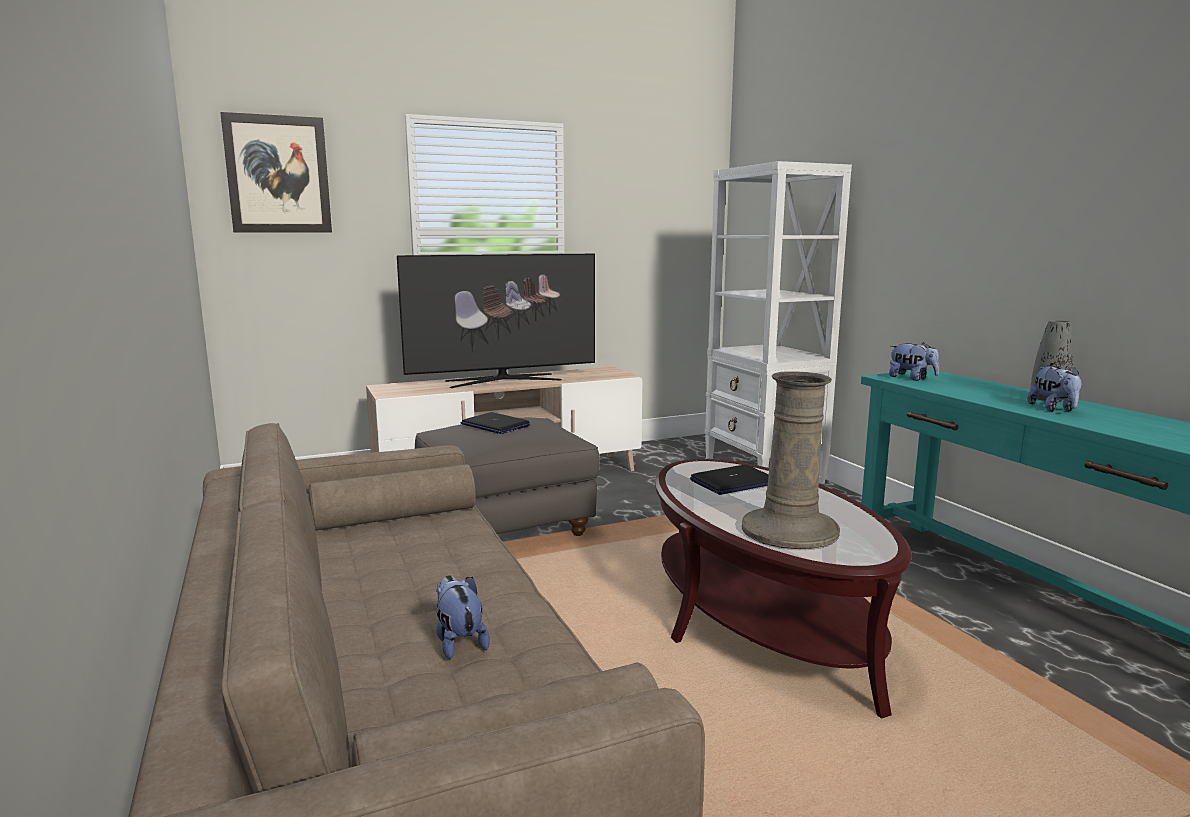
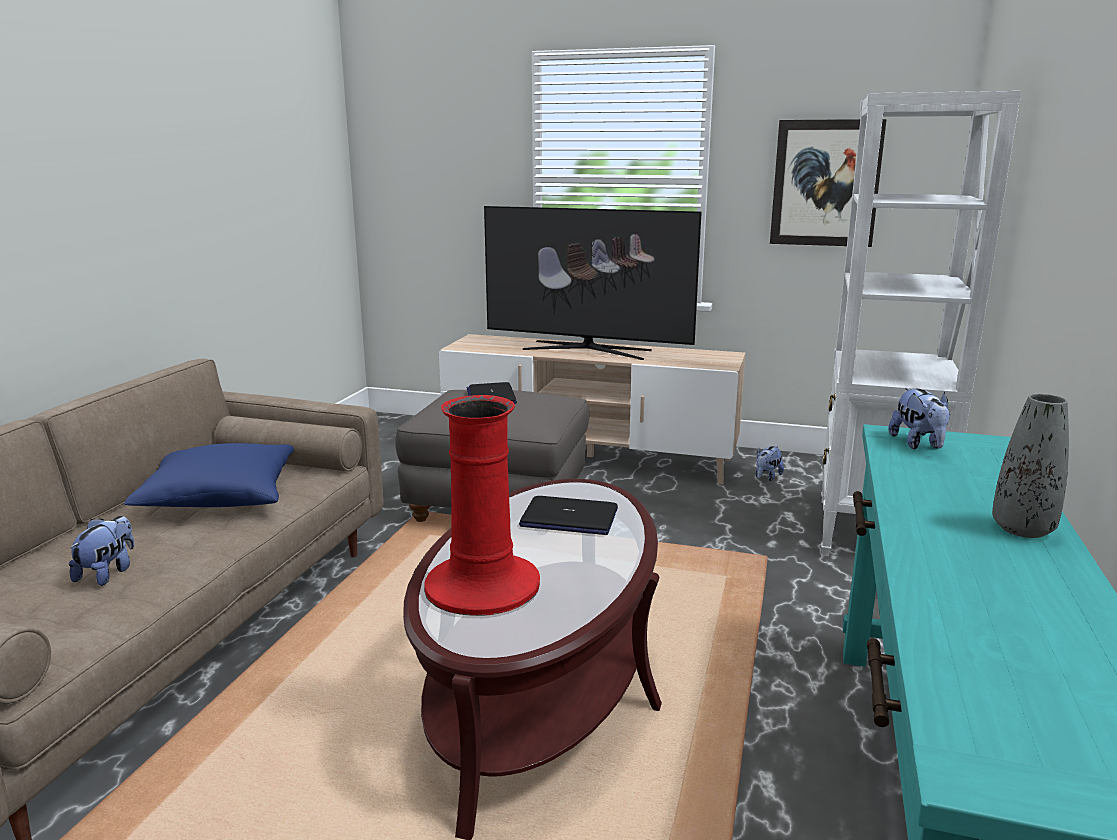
camera: 40 degrees right, 5 degrees up
picture [220,112,332,233] -> picture moved to [770,119,887,247]
beige vase [742,371,840,549] -> red vase [424,395,540,616]
plush toy [1027,366,1082,412] -> plush toy moved to [756,446,784,481]
none -> blue pillow [124,443,294,507]

